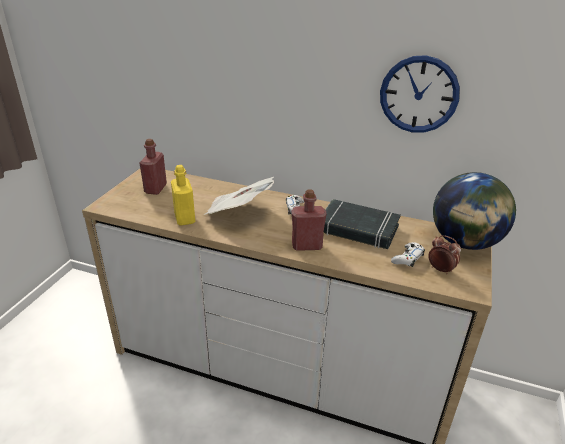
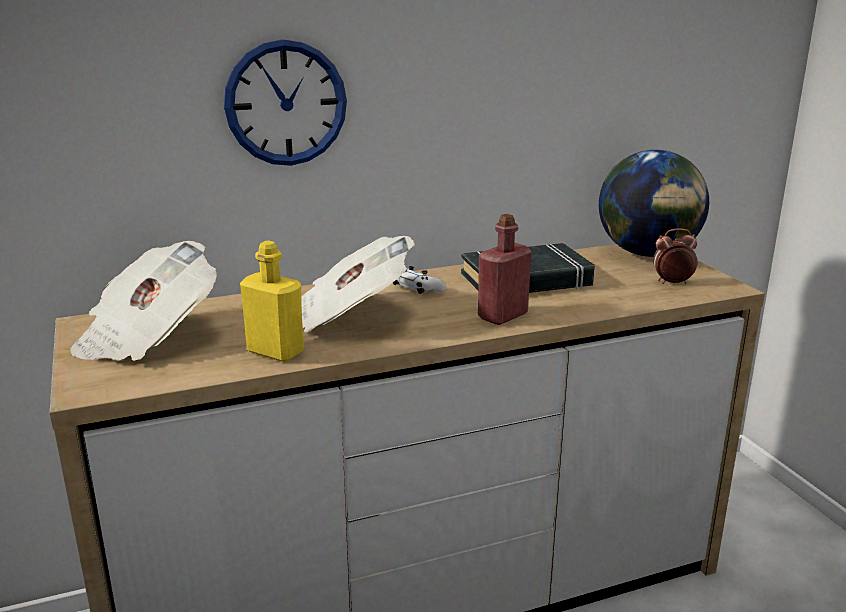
camera: 40 degrees left, 10 degrees down
red bottle [140,139,167,195] -> newspaper [70,241,217,361]
wall clock [380,55,460,133] -> wall clock moved to [224,39,347,166]
white game controller [391,242,425,267] -> none

